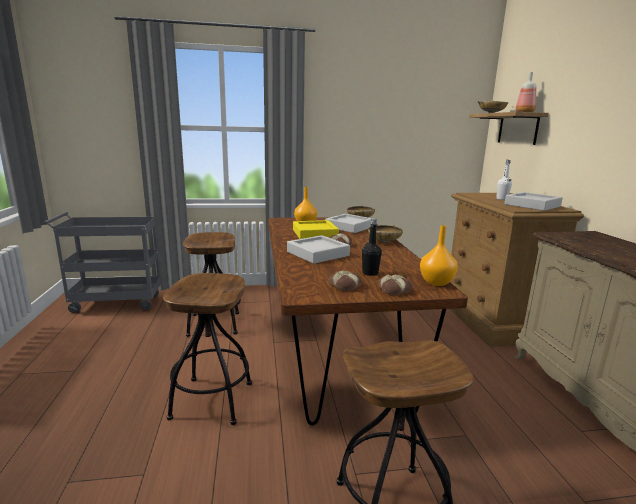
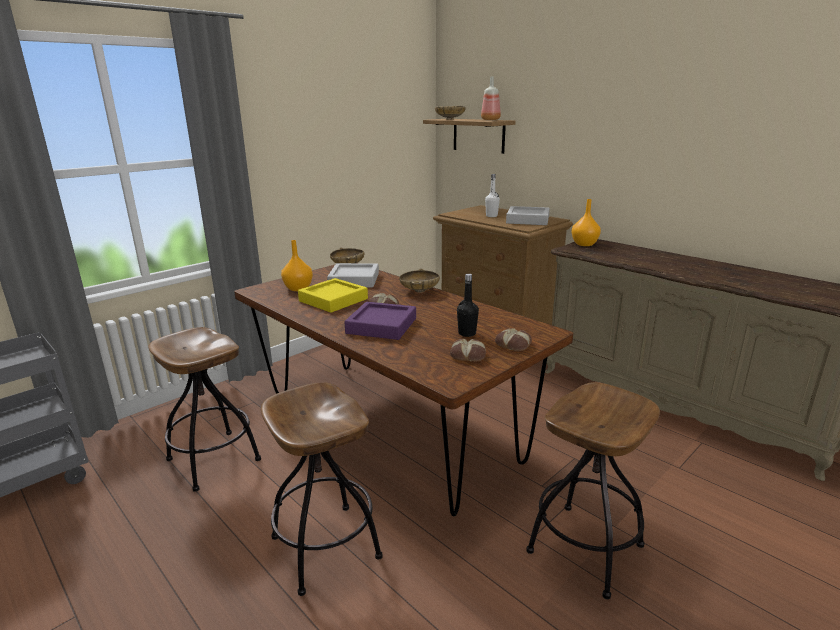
camera: 35 degrees left, 5 degrees up
grey tray [287,235,350,264] -> purple tray [344,302,416,340]
orange vase [420,225,458,286] -> orange vase moved to [571,199,601,246]

